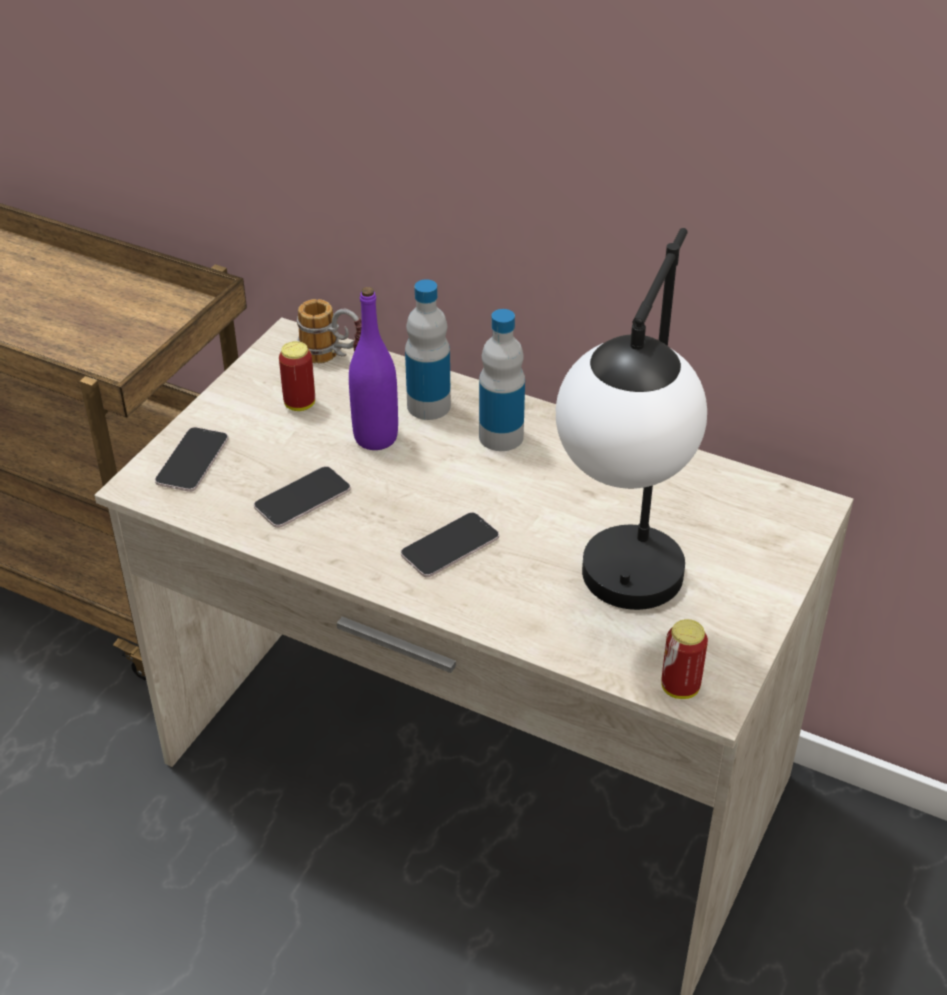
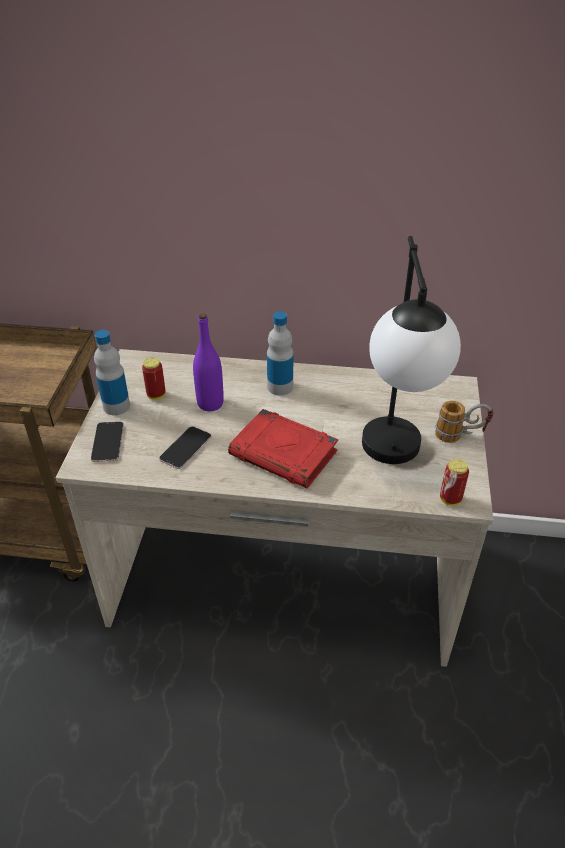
camera: 20 degrees left, 0 degrees up
mug [297,299,362,363] -> mug moved to [435,401,494,443]
phone [401,512,499,577] -> red book [228,409,338,488]
bottle [405,279,451,420] -> bottle moved to [94,330,130,415]

